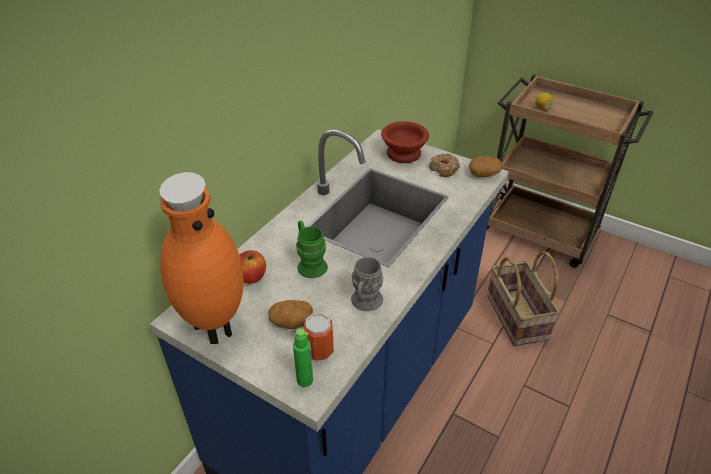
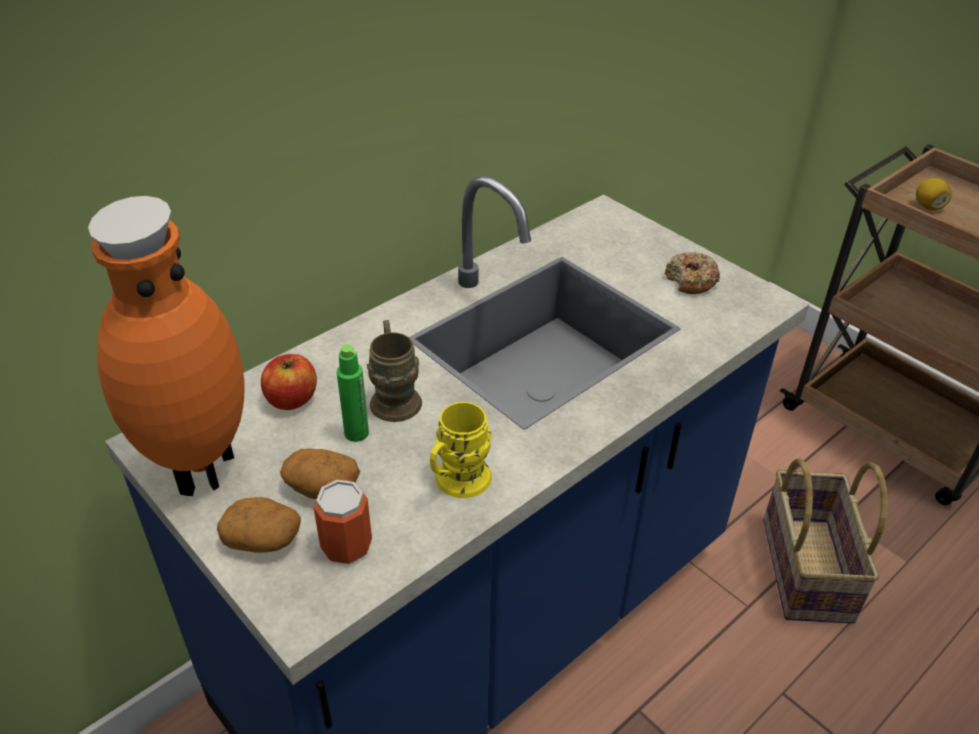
camera: 15 degrees right, 0 degrees up
green bottle [293,328,313,387] -> green bottle moved to [337,344,369,442]
green mug [296,221,328,278] -> brown mug [367,320,422,422]
grey mug [351,257,384,311] -> yellow mug [430,402,492,498]
brown bowl [381,121,429,163] -> none
potato [469,156,502,177] -> potato moved to [217,497,301,553]

